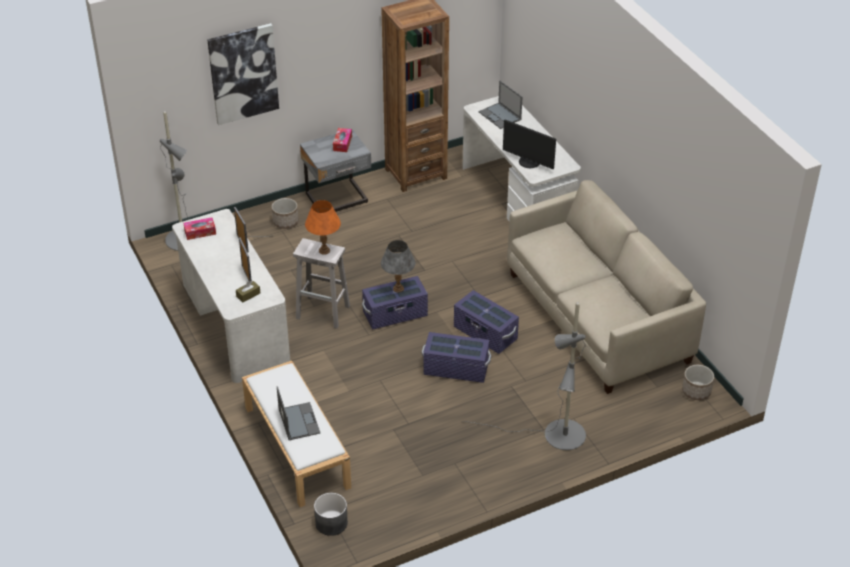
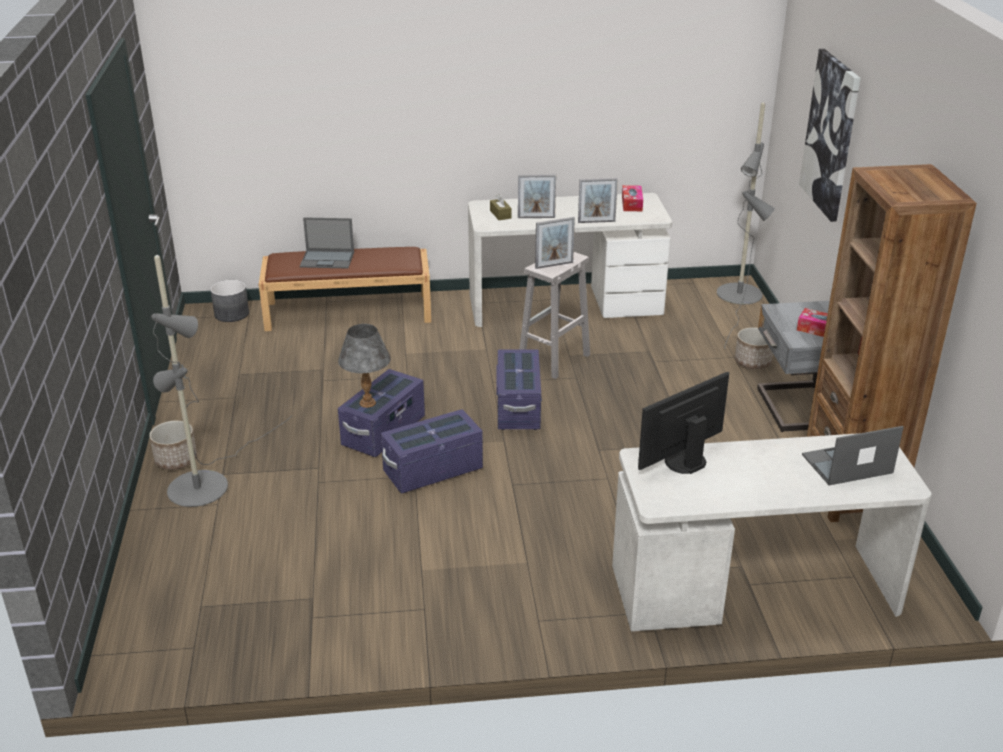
camera: 110 degrees right, 10 degrees down
white bench [242,361,351,507] -> brown bench [258,247,431,331]
orange table lamp [305,200,341,255] -> picture frame [535,217,575,269]
grey table lamp [381,240,415,293] -> grey table lamp moved to [338,324,391,408]
beige sofa [507,180,706,394] -> none
planter [682,365,714,400] -> planter moved to [149,421,197,470]

